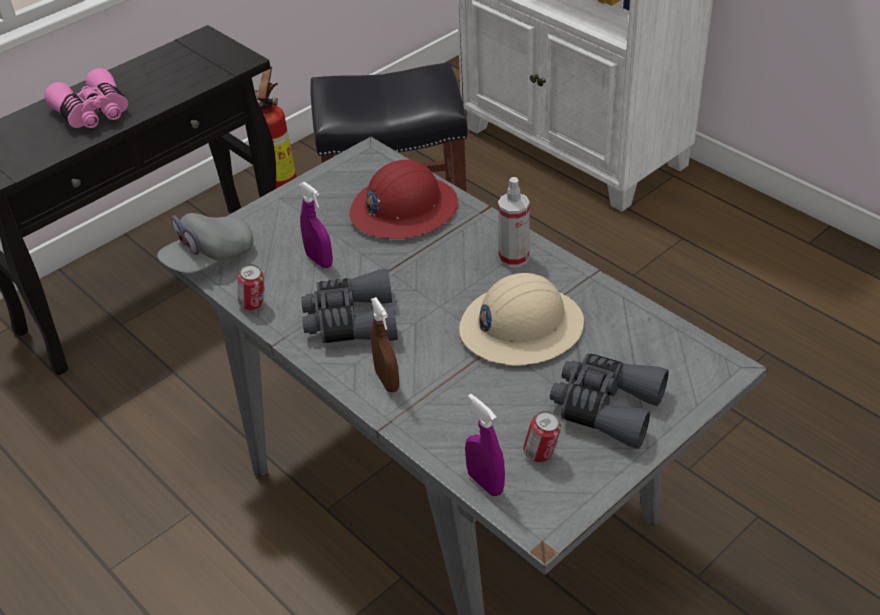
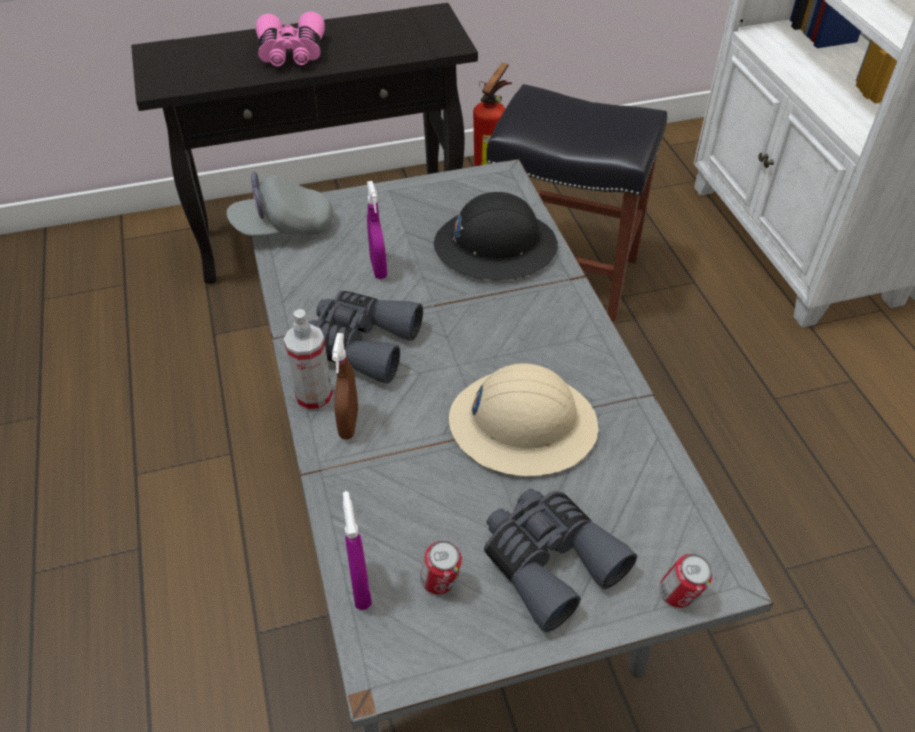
camera: 25 degrees right, 5 degrees up
can [237,264,265,310] -> can moved to [660,554,712,608]
red hard hat [349,160,458,239] -> black hard hat [434,192,558,280]
spray bottle [498,177,530,267] -> spray bottle moved to [284,309,333,412]

